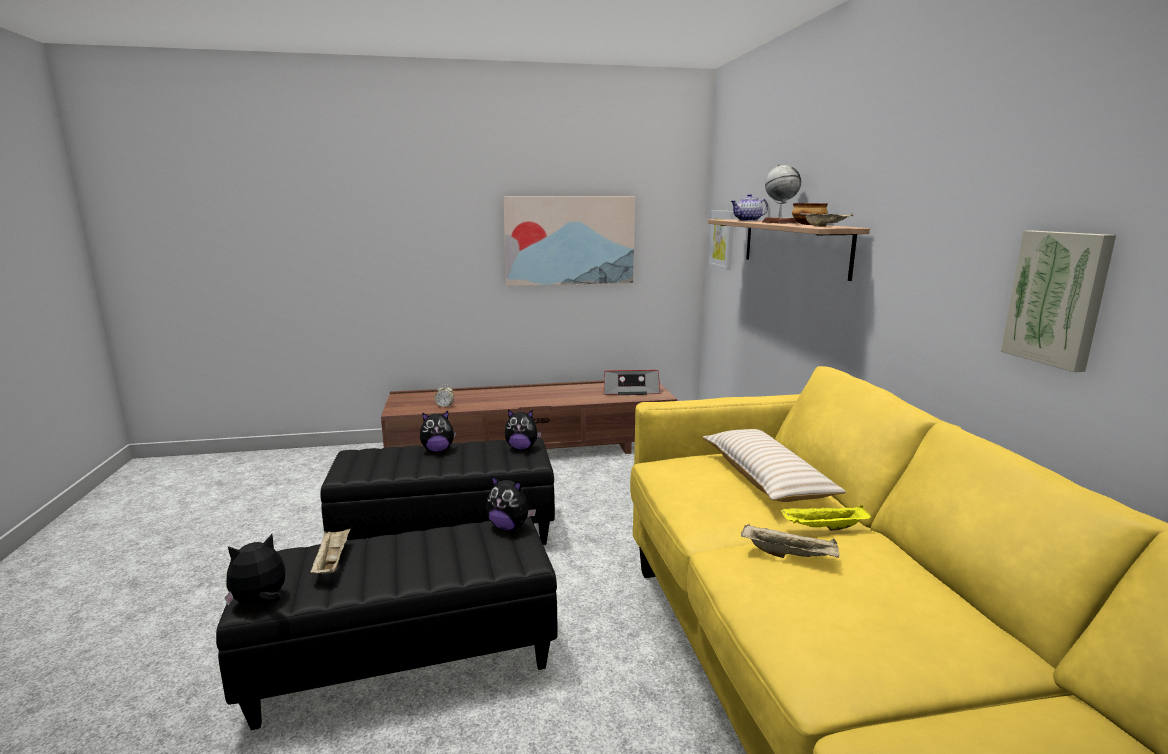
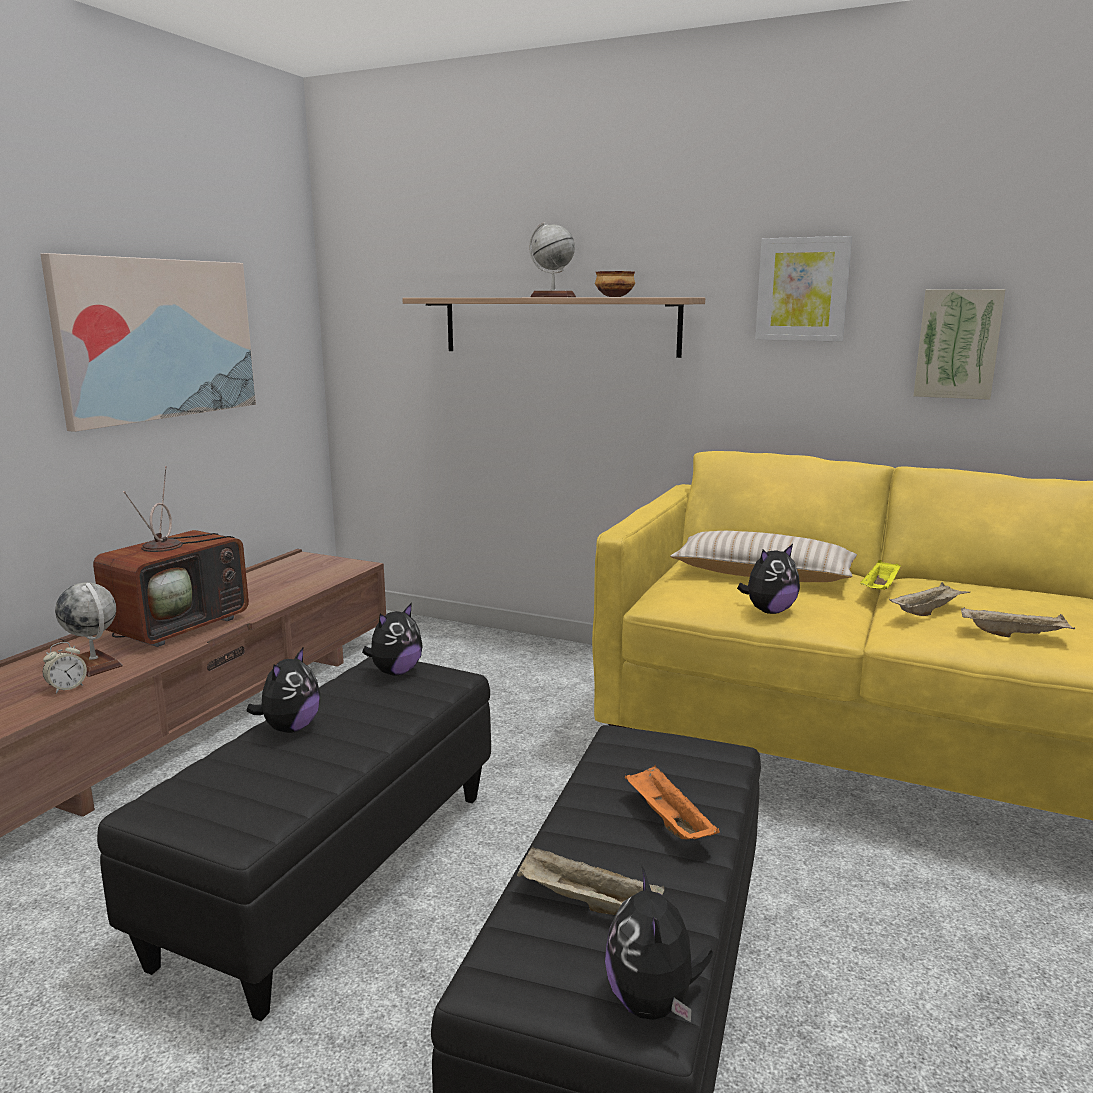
camera: 55 degrees left, 0 degrees up
plush toy [486,475,536,530] -> plush toy moved to [737,544,800,614]
radio [604,370,660,395] -> none
picture [709,210,734,270] -> picture moved to [755,236,852,341]
teapot [730,194,768,221] -> none
beige tray [800,212,853,227] -> beige tray moved to [961,607,1075,637]
none -> globe [55,582,123,677]
none -> television [93,466,249,647]
none -> orange tray [625,765,720,840]

